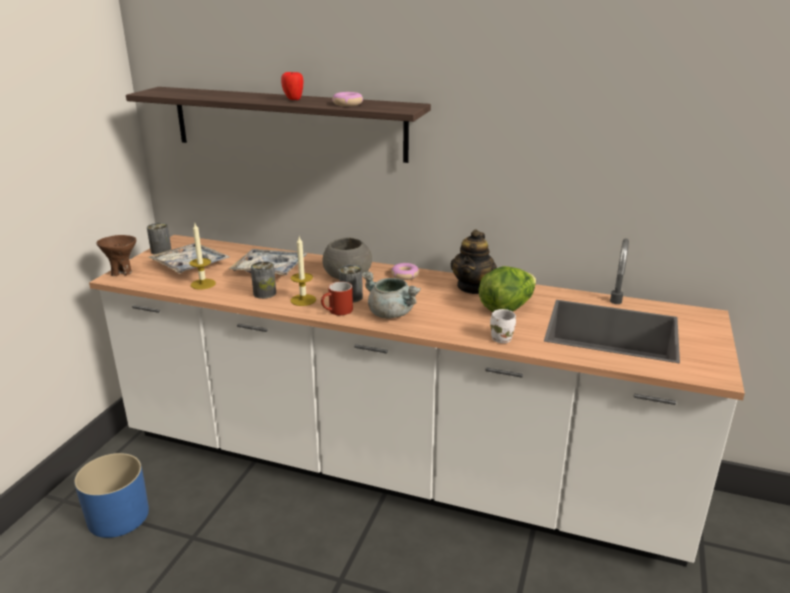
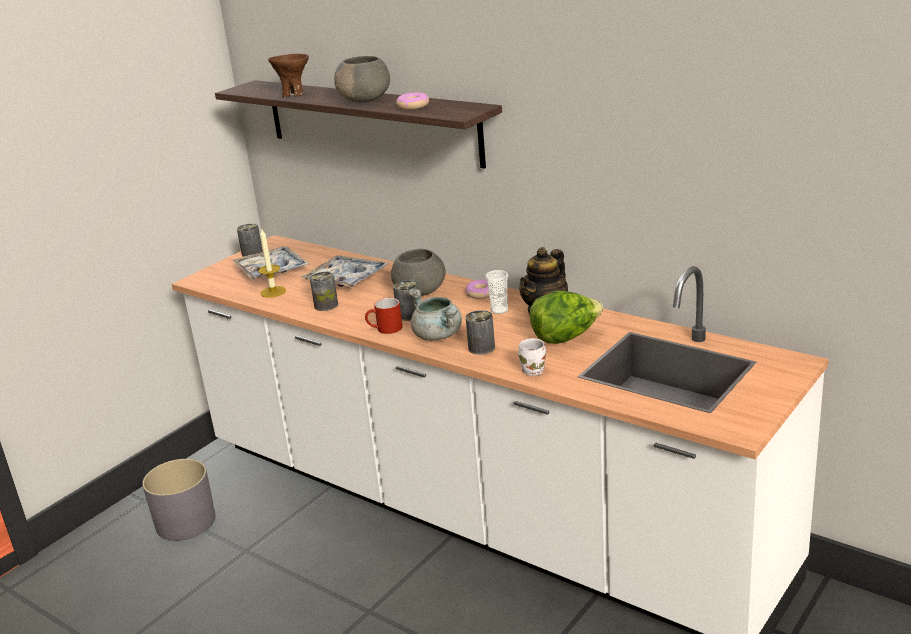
camera: 20 degrees right, 0 degrees up
blue planter [74,453,149,538] -> grey planter [142,459,215,541]
brown bowl [96,235,136,276] -> brown bowl moved to [268,54,309,97]
apple [281,72,303,100] -> grey bowl [334,56,390,102]
candle [290,237,316,306] -> none
none -> can [466,310,495,355]
none -> cup [486,270,508,314]

